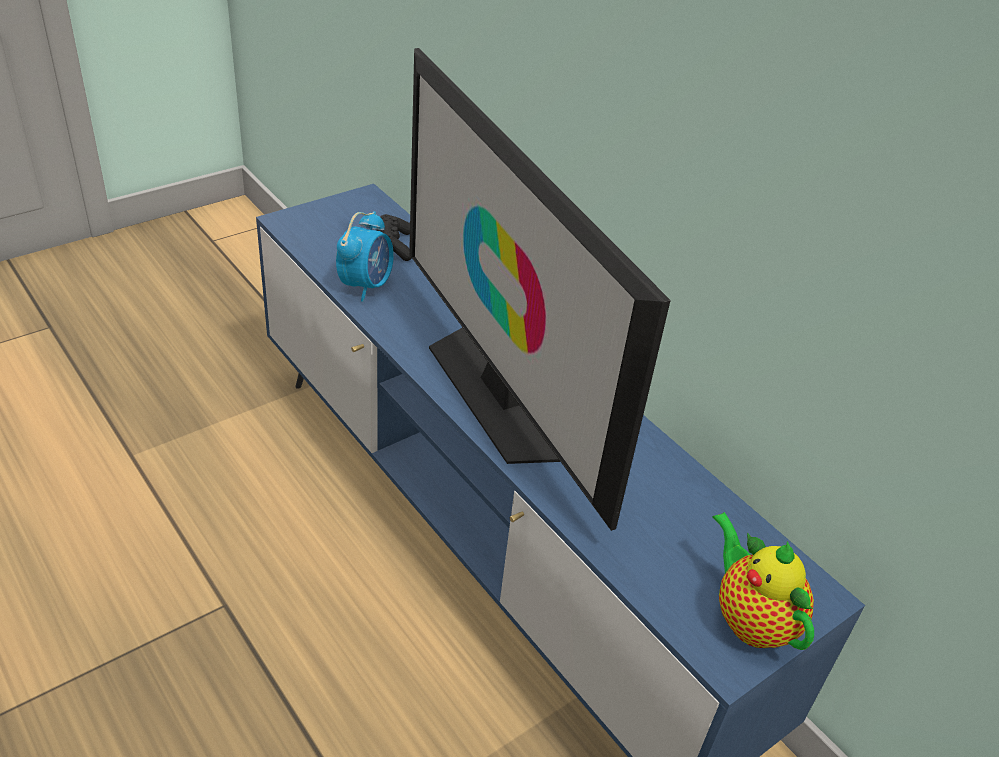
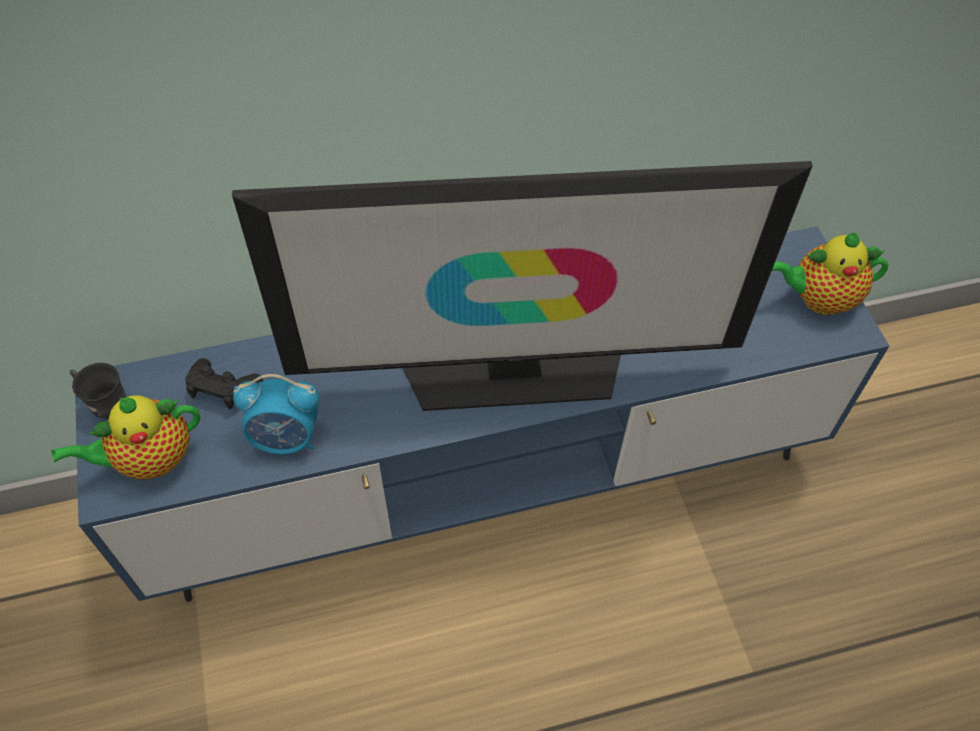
camera: 65 degrees left, 15 degrees up
alarm clock [336,211,394,302] -> alarm clock turned 135 degrees clockwise [233,374,319,454]
none -> teapot [51,395,200,479]
none -> grey mug [70,363,126,419]

